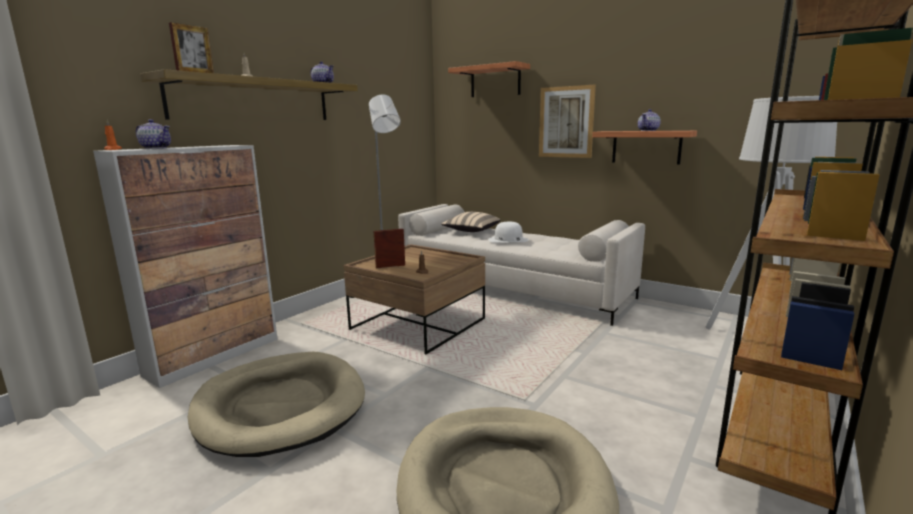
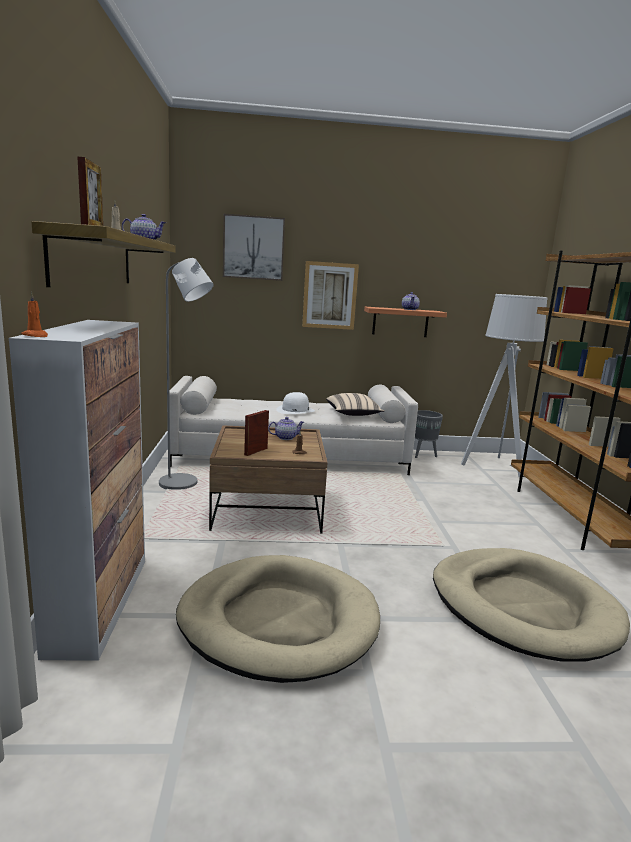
camera: 40 degrees left, 0 degrees up
teapot [136,119,171,149] -> teapot moved to [268,417,304,440]
beige pillow [441,212,500,232] -> beige pillow moved to [326,393,385,416]
shelf [448,61,530,97] -> picture [223,214,285,281]
none -> grey planter [415,410,443,458]

